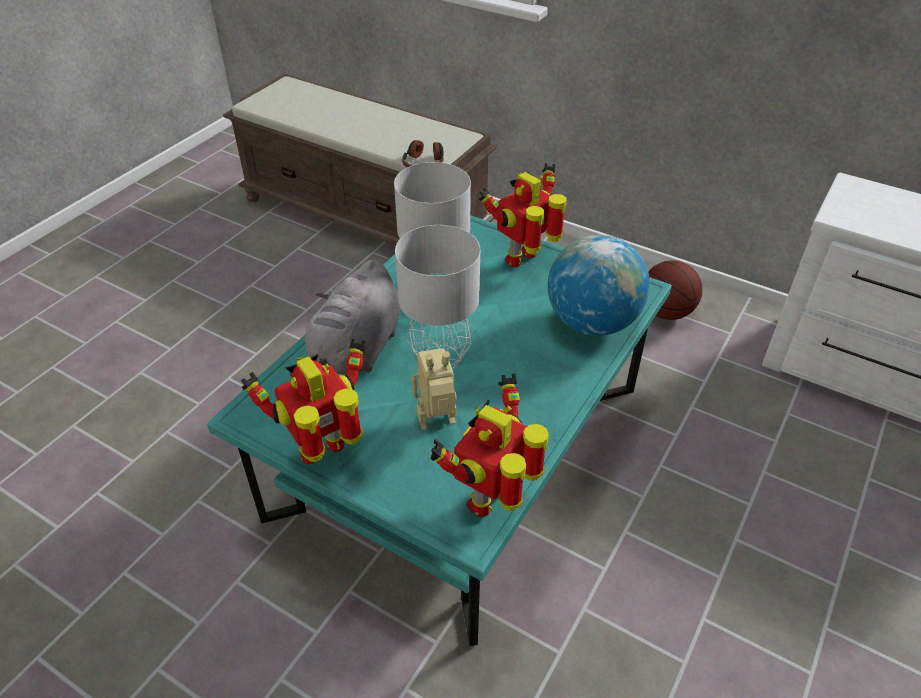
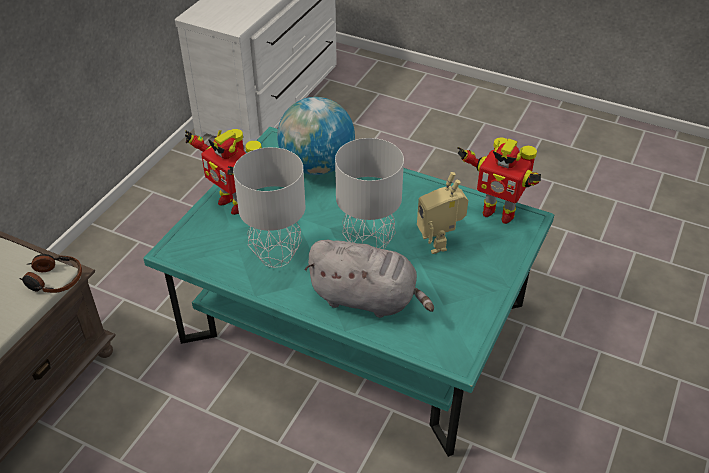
camera: 95 degrees left, 0 degrees up
toy robot [241,339,365,464] -> none
basketball [648,260,703,320] -> none

